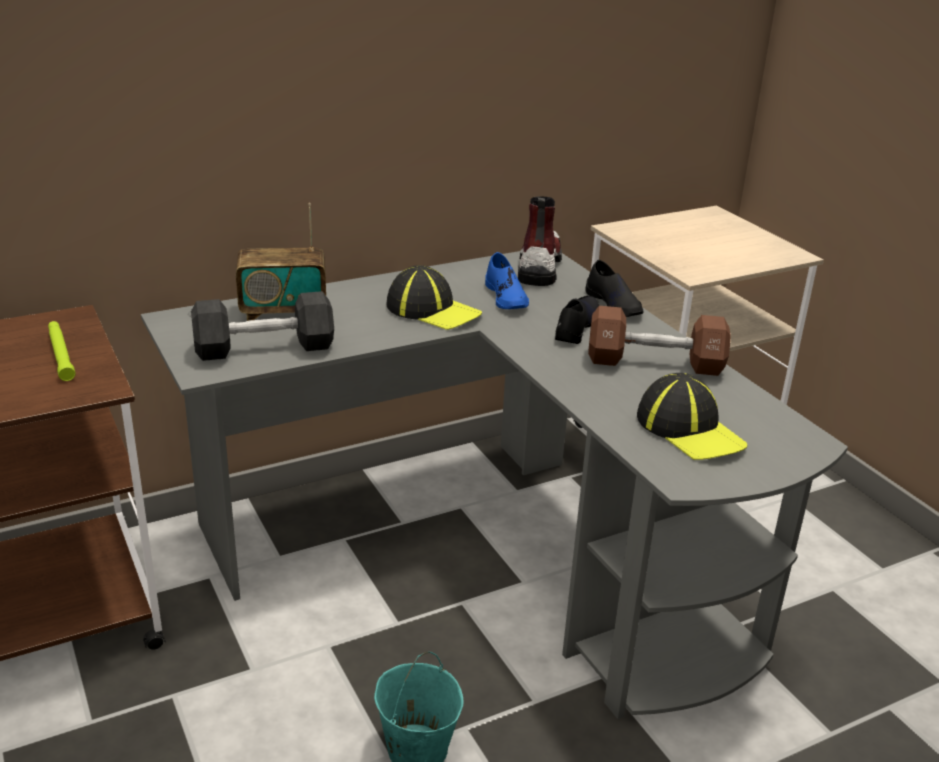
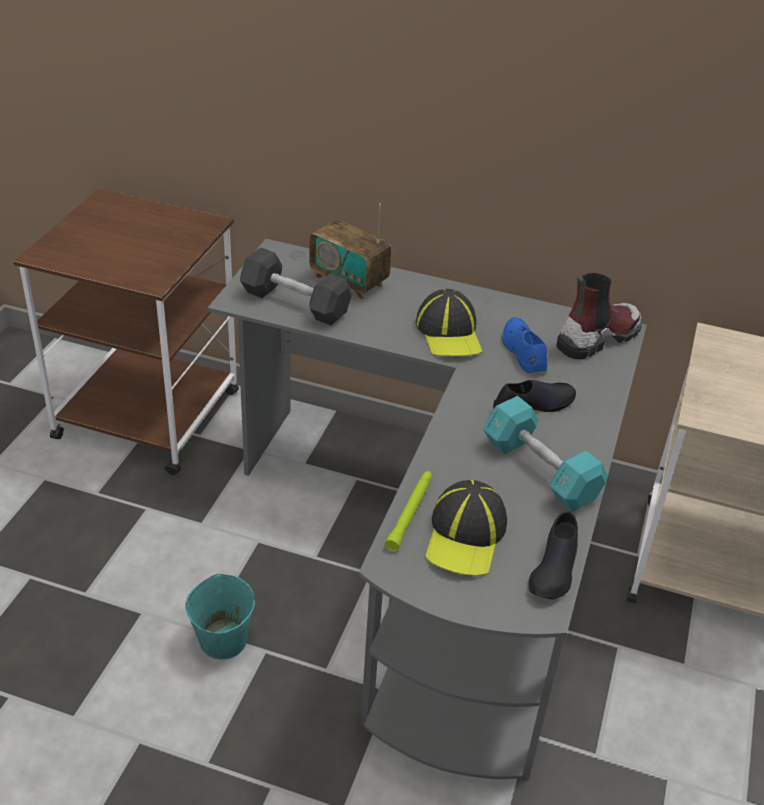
camera: 45 degrees right, 10 degrees up
green flashlight [48,321,76,381] -> green flashlight moved to [385,471,432,551]
blue shoe [485,252,529,309] -> blue shoe turned 135 degrees clockwise [502,317,548,373]
black shoe [585,260,643,317] -> black shoe moved to [528,511,578,599]
brown dumbbell [588,306,731,376] -> turquoise dumbbell [483,396,608,512]

